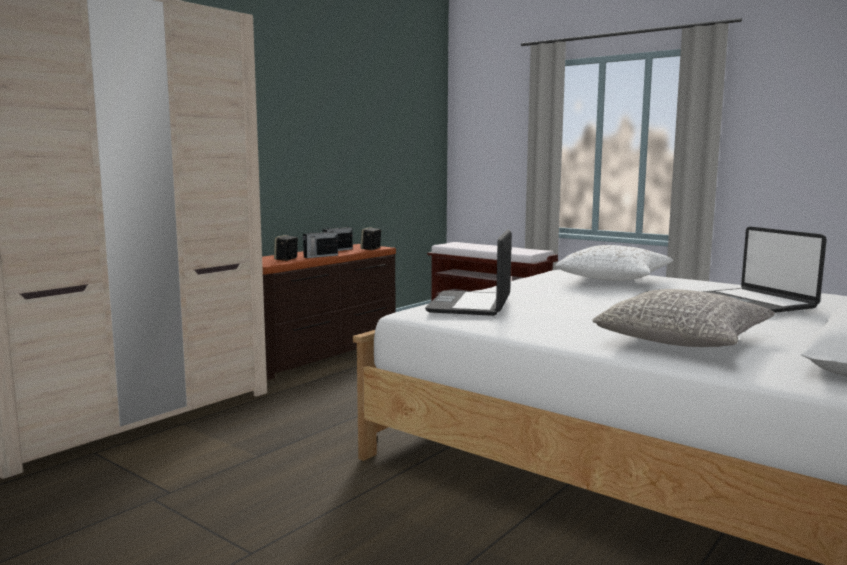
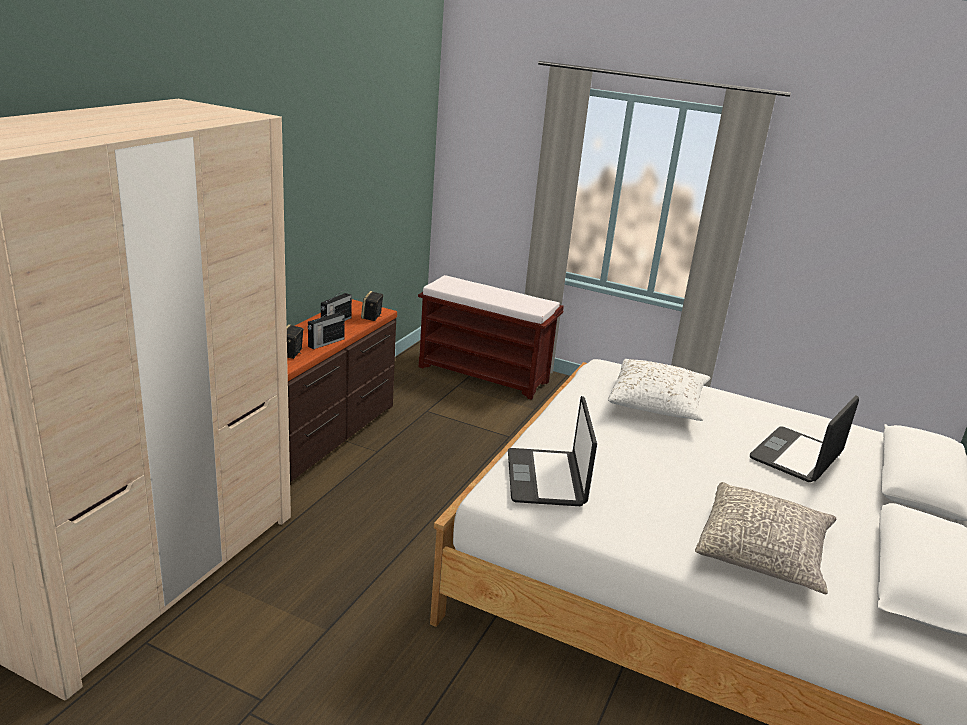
camera: 15 degrees left, 15 degrees up
laptop [702,227,827,313] -> laptop turned 75 degrees clockwise [750,395,859,482]

